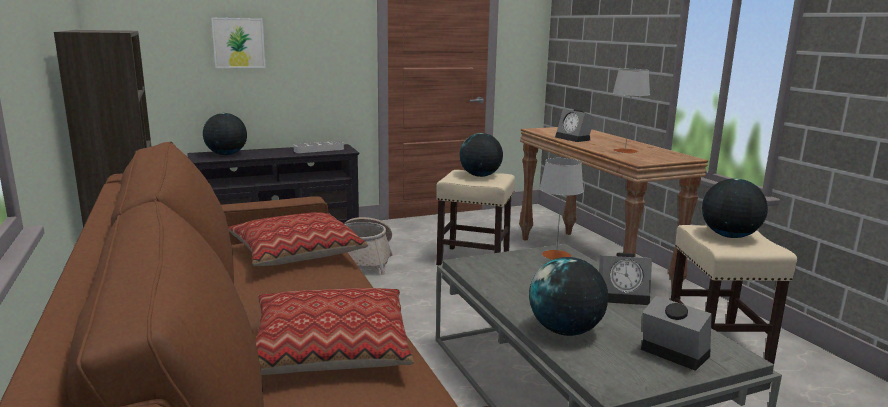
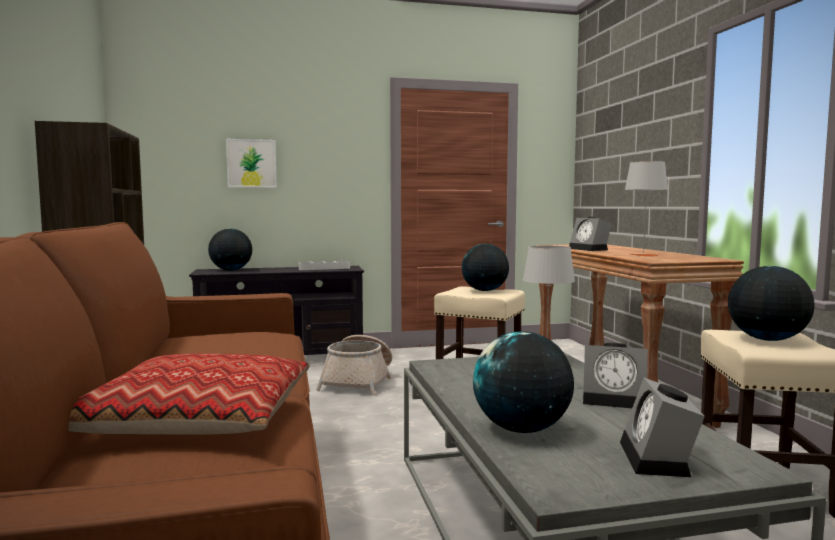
camera: 10 degrees right, 10 degrees down
pillow [228,212,368,266] -> none
alarm clock [641,296,712,371] -> alarm clock turned 135 degrees counterclockwise [620,378,705,477]

